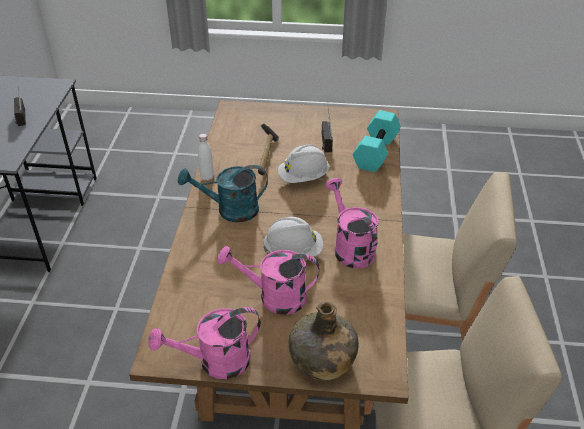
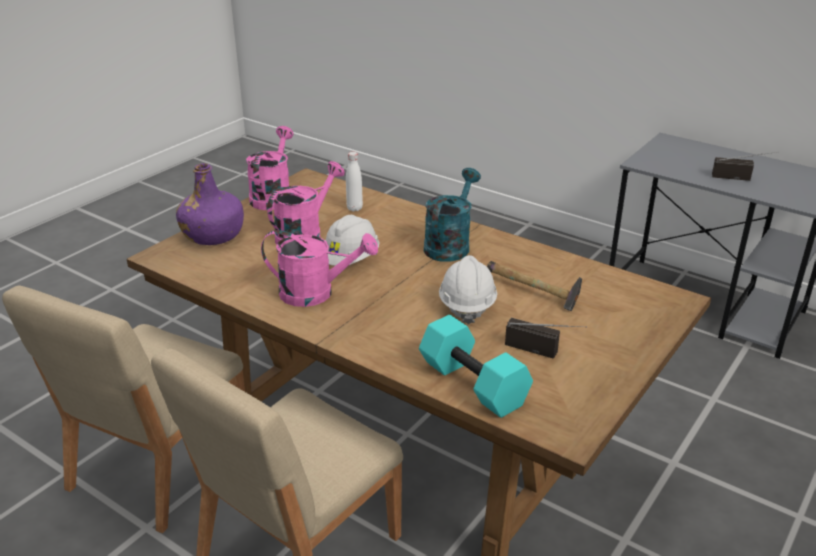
camera: 120 degrees right, 10 degrees down
white bottle [198,134,214,181] -> white bottle moved to [346,152,363,211]
green bottle [289,302,359,380] -> purple bottle [176,163,244,245]

